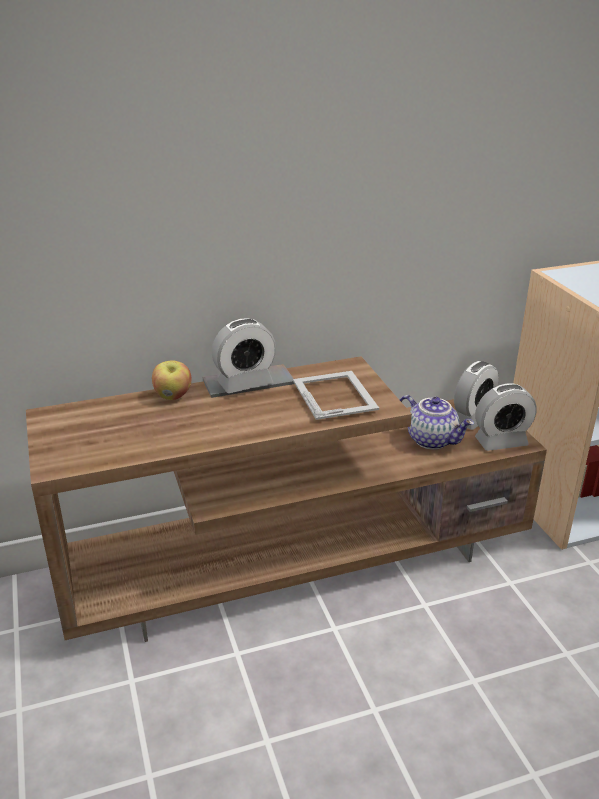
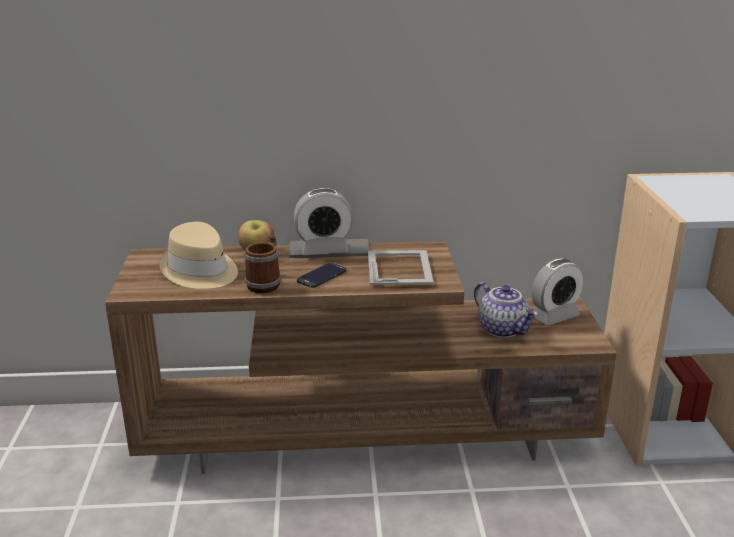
camera: 15 degrees right, 5 degrees down
alarm clock [475,383,537,451] -> none
none -> beige hat [159,222,238,289]
none -> mug [244,235,281,293]
none -> phone [297,262,347,288]

